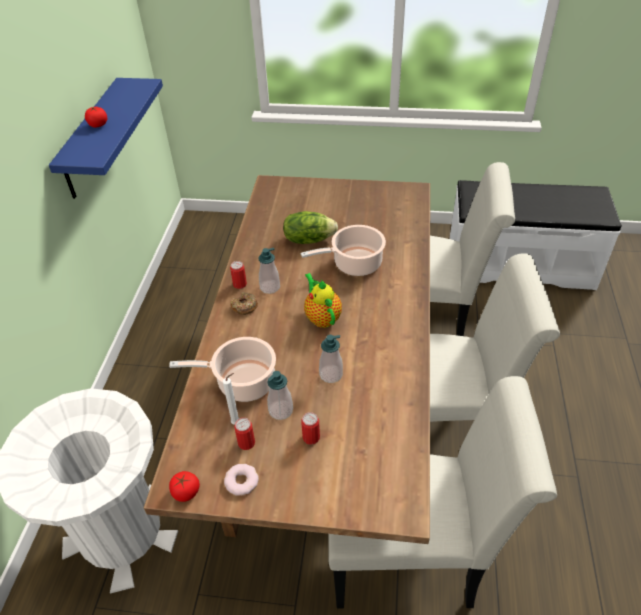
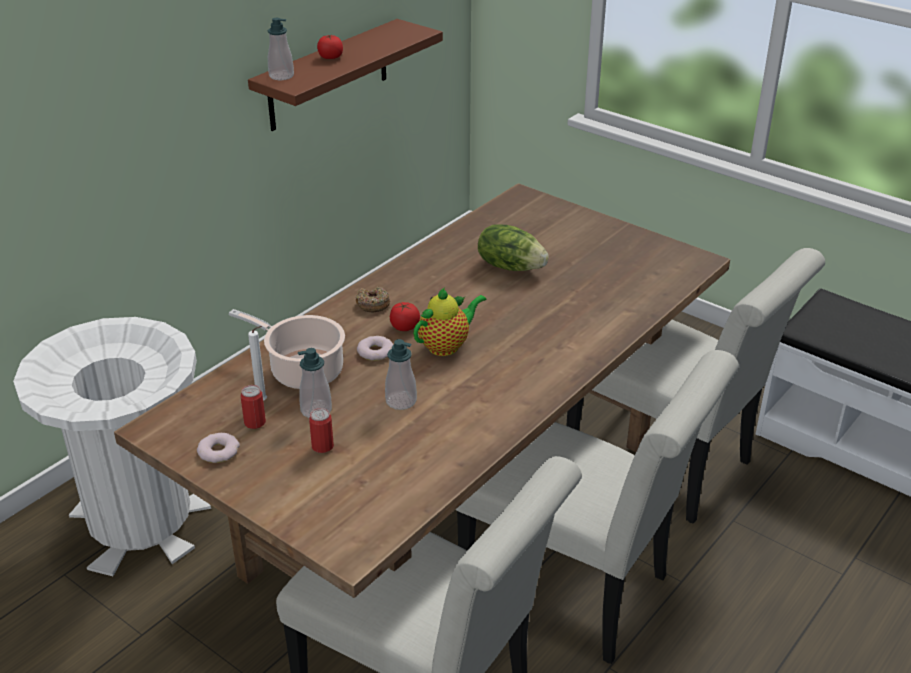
camera: 30 degrees right, 10 degrees down
blue shelf [49,78,163,199] -> brown shelf [248,19,443,131]
tomato [169,471,200,502] -> tomato moved to [390,302,420,331]
can [230,261,247,289] -> none
soap dispenser [259,248,280,294] -> soap dispenser moved to [268,18,294,80]
cooking pot [301,225,386,276] -> none
teapot [304,273,342,328] -> teapot turned 45 degrees clockwise [413,287,487,356]
none -> donut [357,336,394,361]

